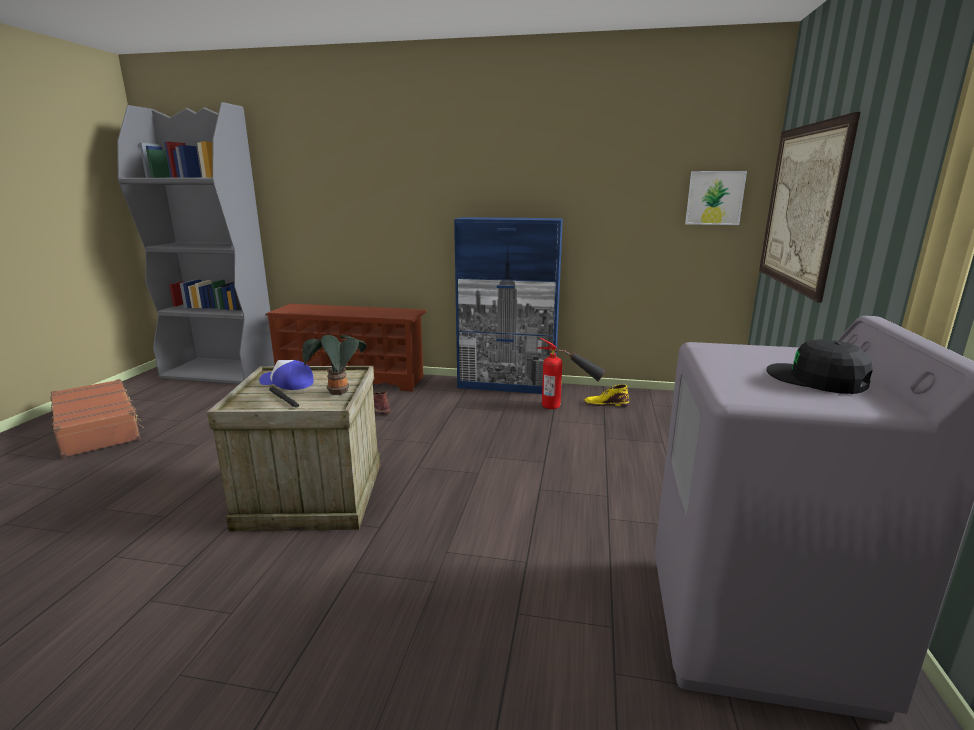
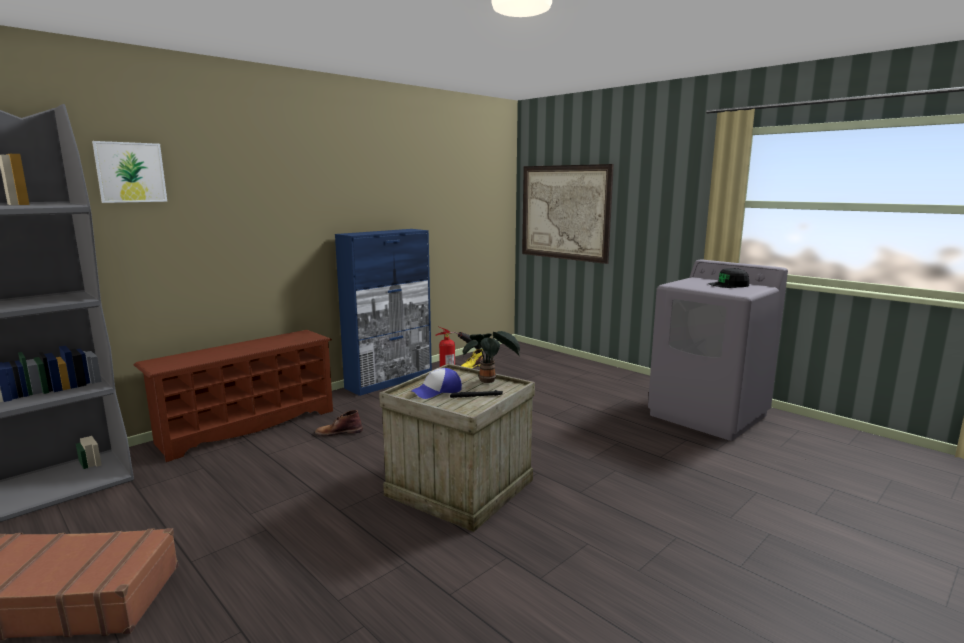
camera: 55 degrees left, 5 degrees down
picture [685,171,747,225] -> picture moved to [92,141,167,203]

